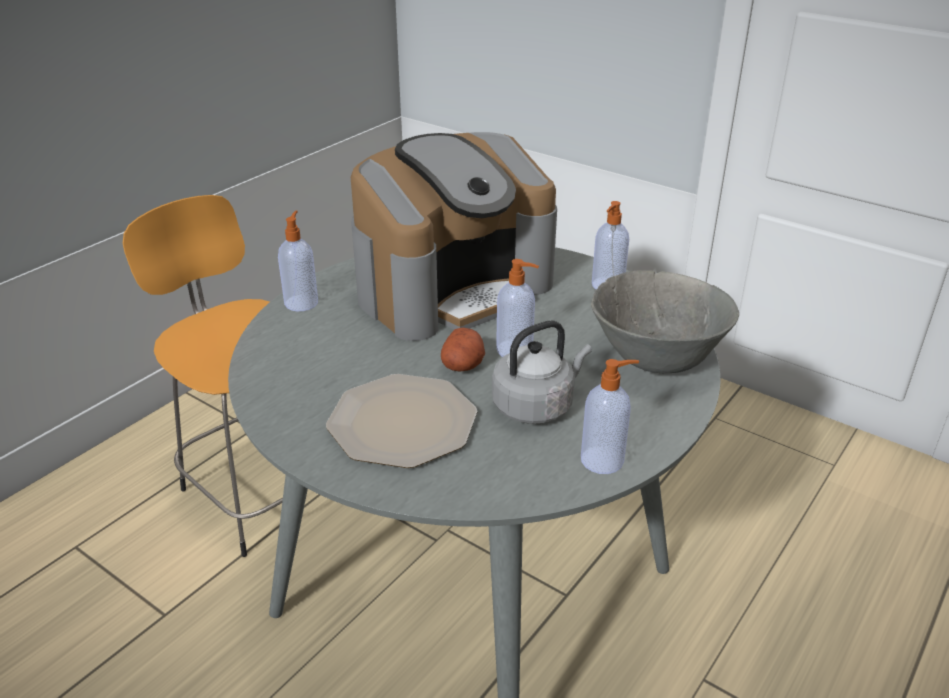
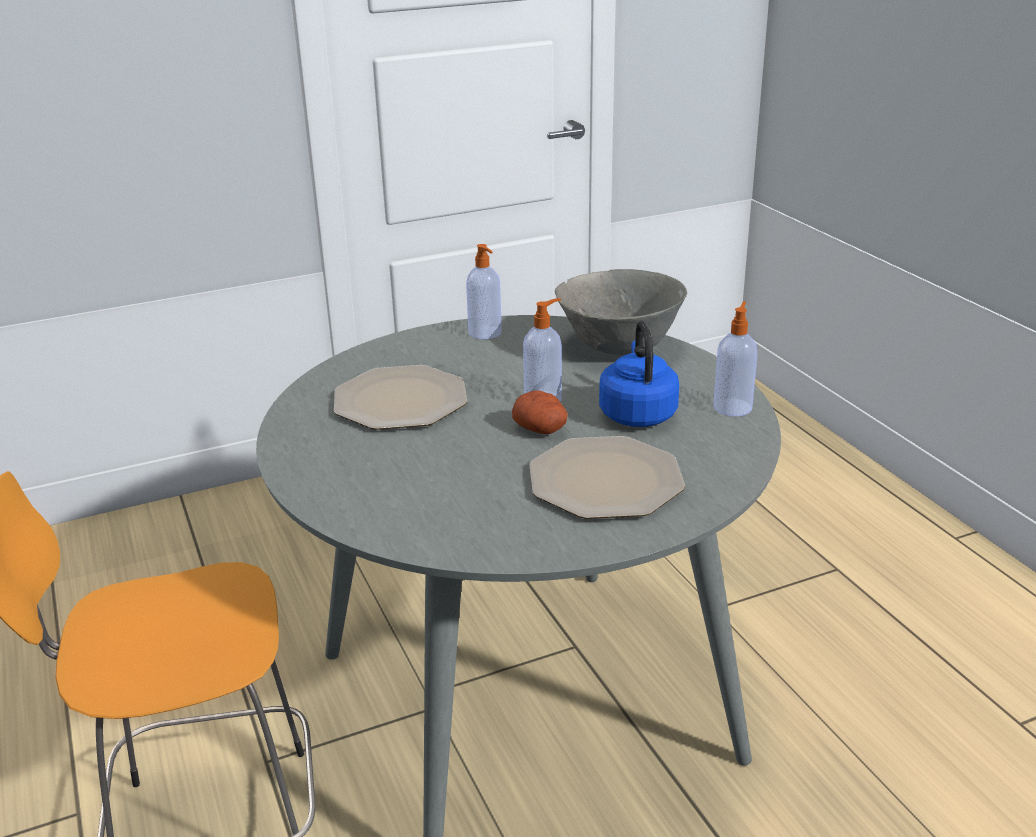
camera: 60 degrees left, 5 degrees down
soap dispenser [278,210,318,311] -> none
coffee machine [351,132,557,341] -> plate [334,365,467,430]
grey kettle [492,320,592,424] -> blue kettle [599,321,679,427]

